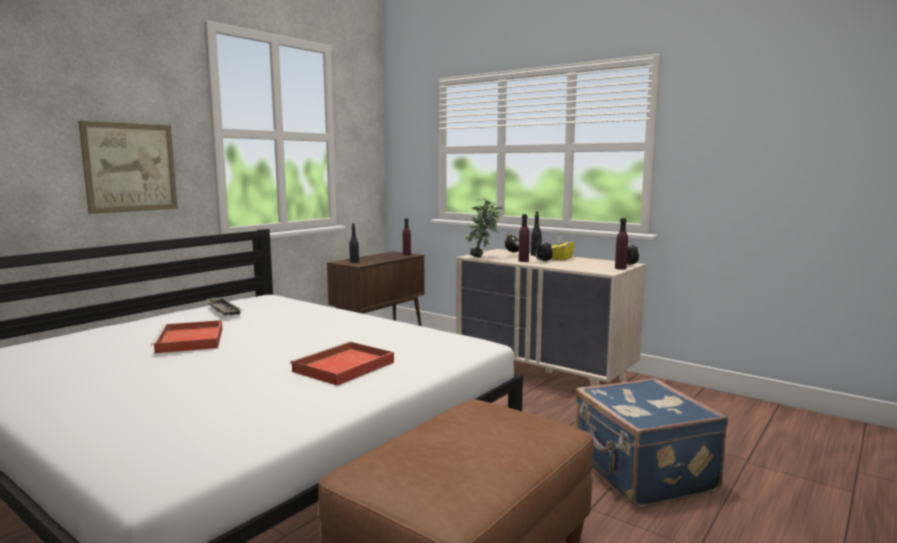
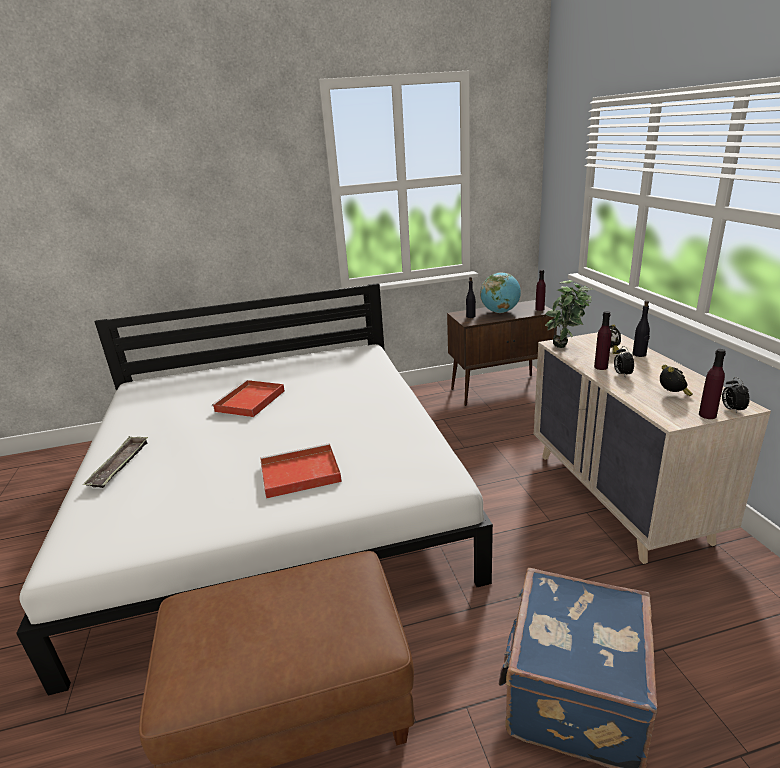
camera: 40 degrees right, 15 degrees up
picture [78,121,178,214] -> none
tray [205,297,243,315] -> tray moved to [83,436,148,488]
yellow tissue box [551,236,575,261] -> none
none -> globe [480,272,521,313]
none -> alarm clock [660,365,693,396]

